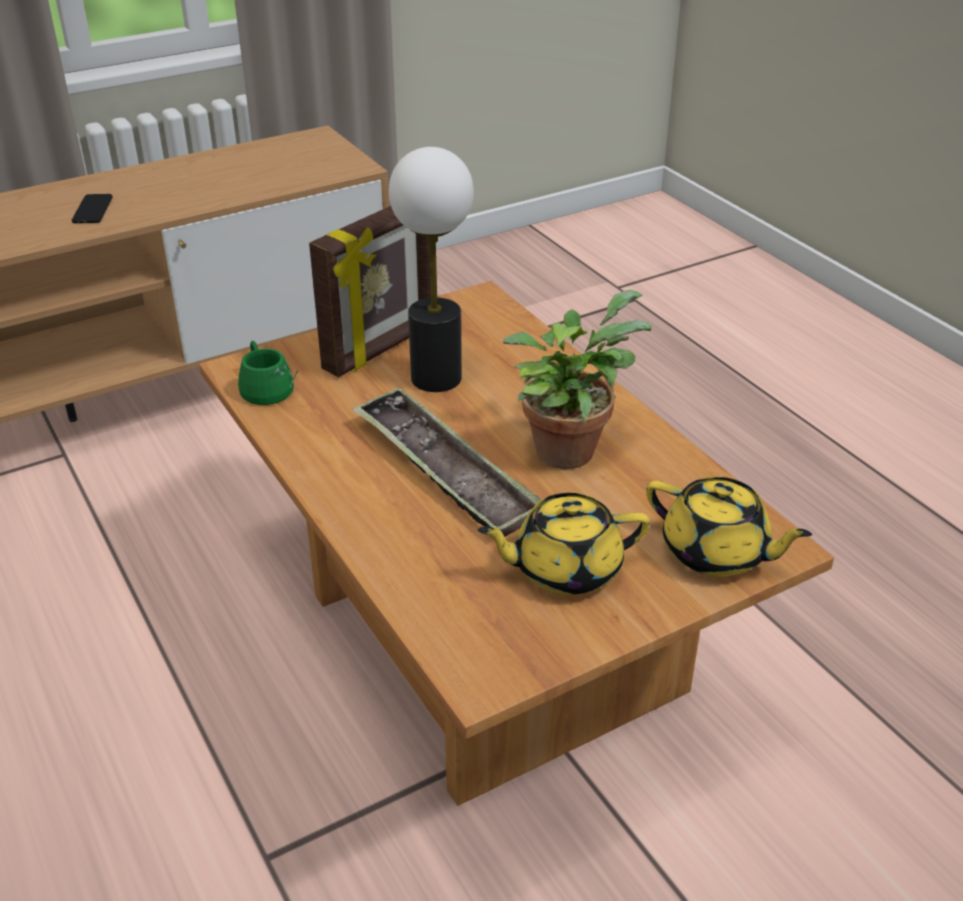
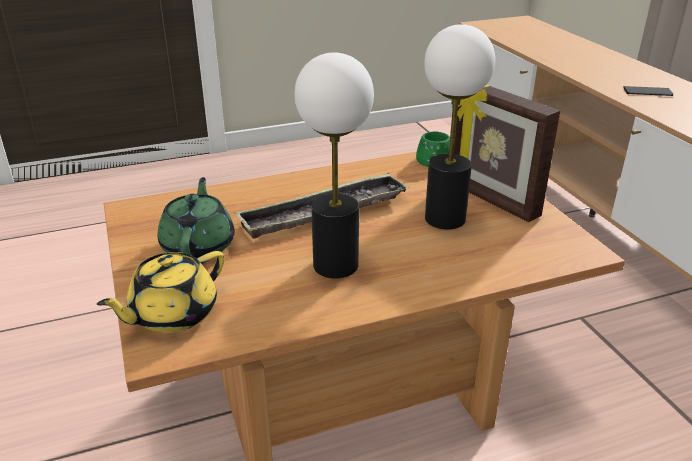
camera: 100 degrees right, 5 degrees down
yellow teapot [478,493,650,595] -> green teapot [158,177,234,258]
potted plant [503,290,651,469] -> table lamp [295,52,374,278]

